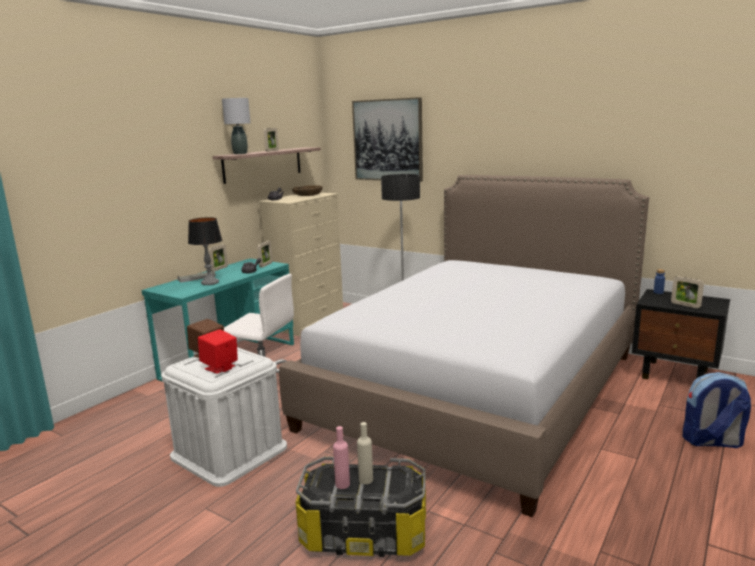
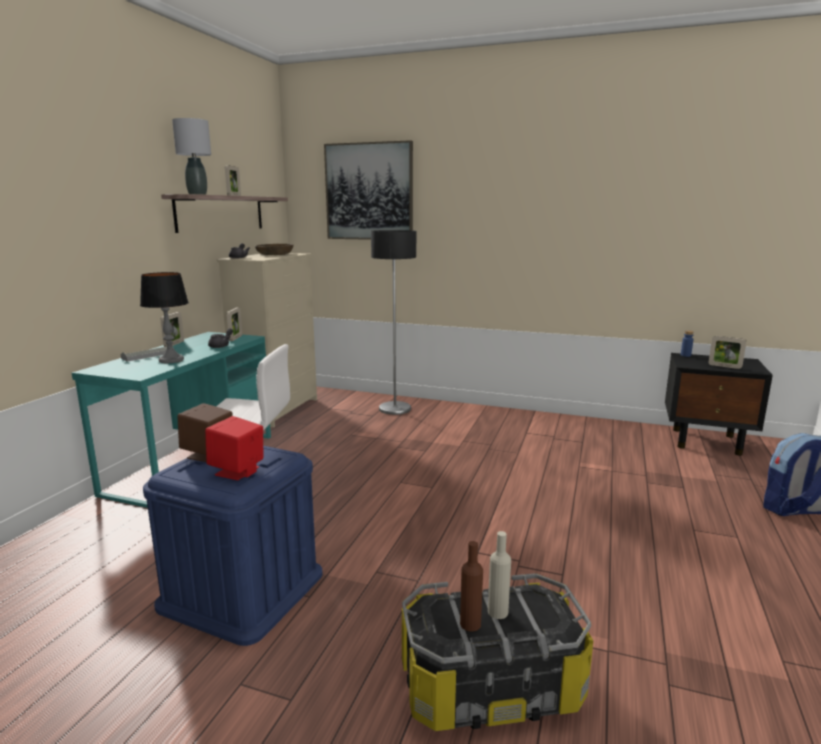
camera: 15 degrees left, 0 degrees up
white storage box [161,347,287,487] -> blue storage box [143,446,322,646]
bed [279,175,649,517] -> none
pink bottle [333,426,350,489] -> brown bottle [460,541,483,632]

